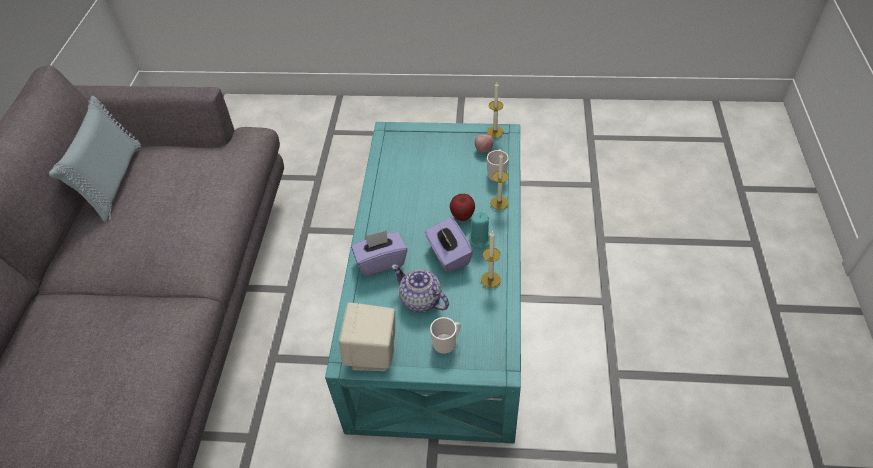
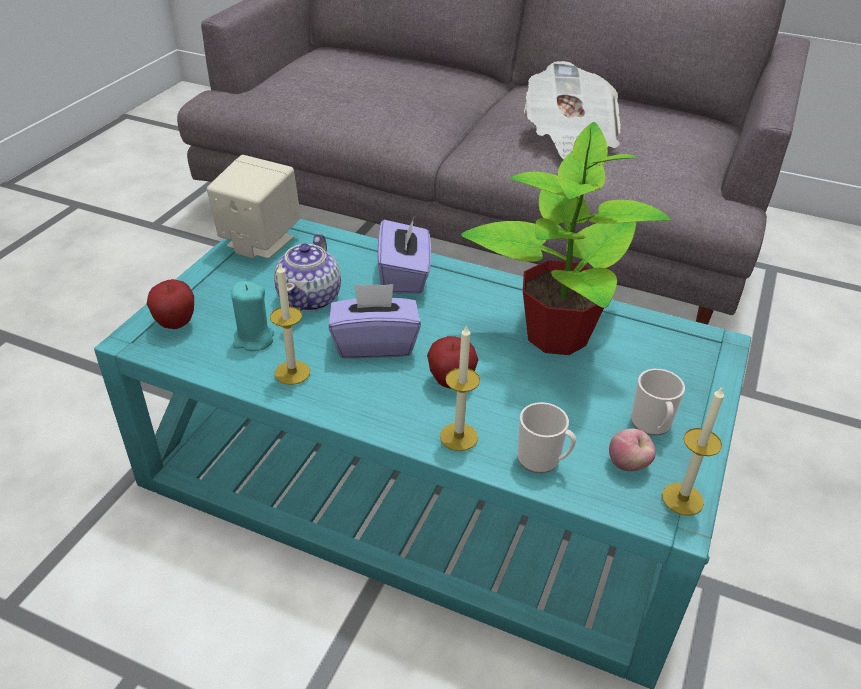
camera: 105 degrees right, 10 degrees down
blue pillow [49,96,141,222] -> none
teapot [391,264,449,312] -> teapot turned 135 degrees clockwise [274,233,341,311]
mug [430,317,461,354] -> mug moved to [631,369,685,436]
turquoise candle [469,212,490,249] -> turquoise candle moved to [231,281,274,351]
none -> apple [147,279,194,329]
none -> potted plant [461,122,671,355]
none -> newspaper [524,61,621,159]

